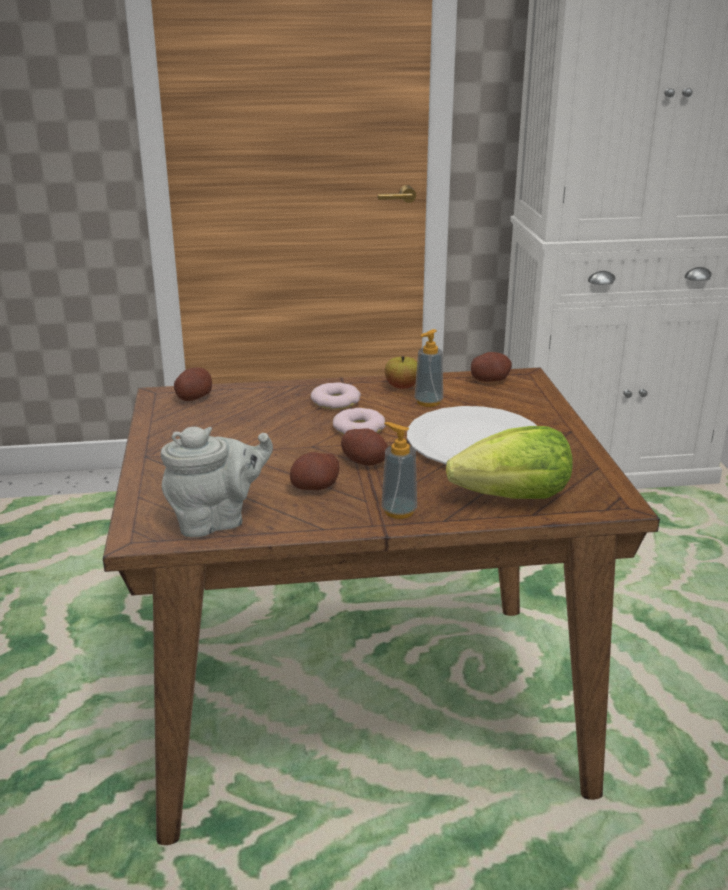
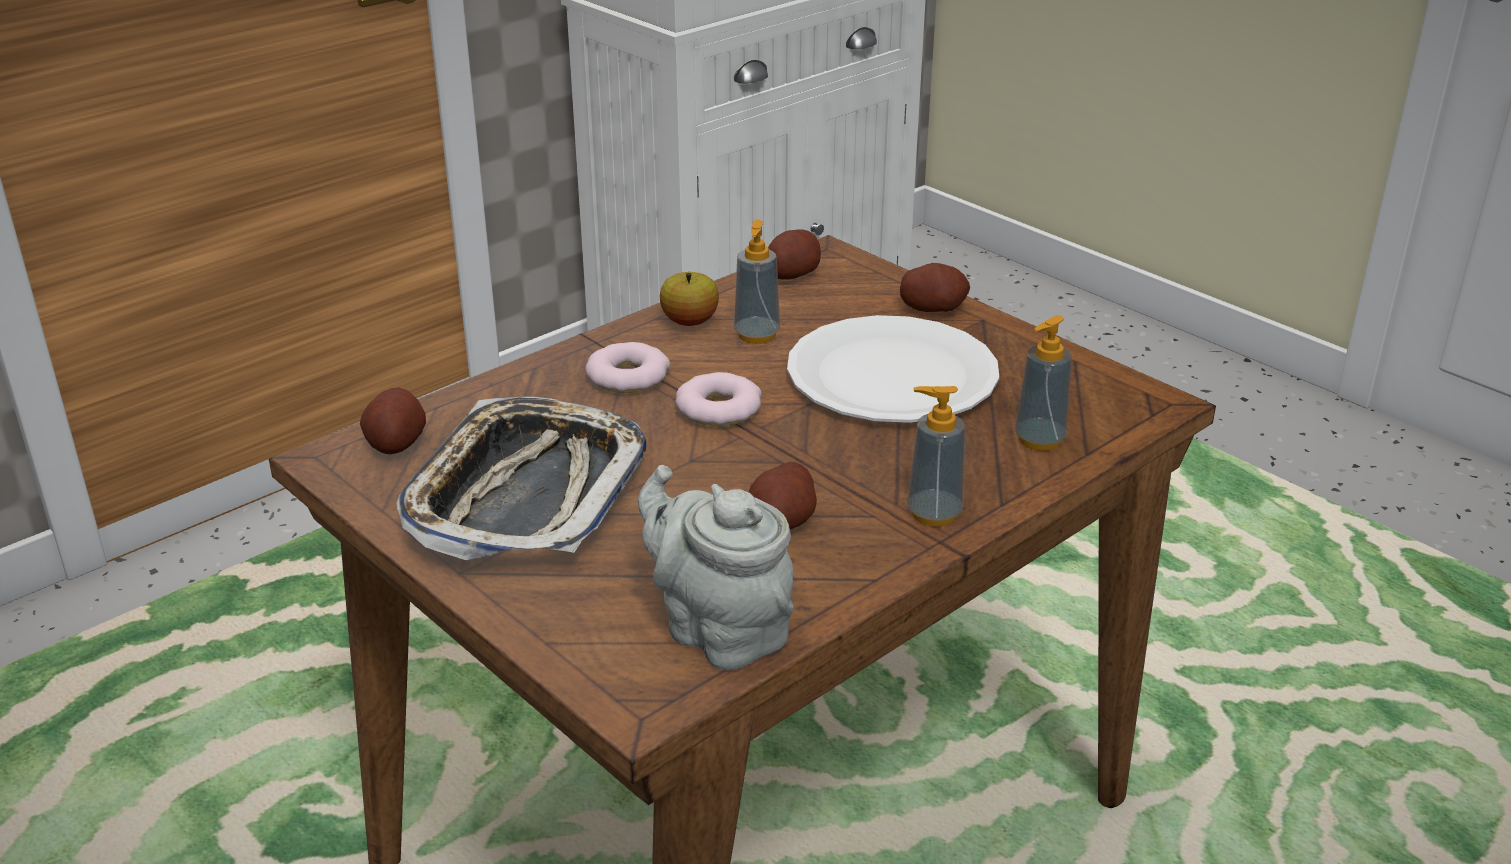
camera: 35 degrees left, 5 degrees up
grey teapot [161,427,273,538] -> grey teapot turned 75 degrees counterclockwise [638,465,794,670]
potato [341,428,388,466] -> potato moved to [900,263,970,312]
lettuce [446,426,573,499] -> soap dispenser [1015,315,1072,451]
none -> tray [397,397,647,560]

